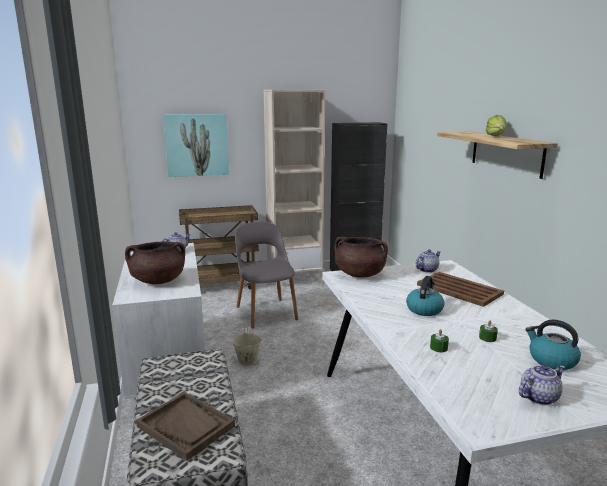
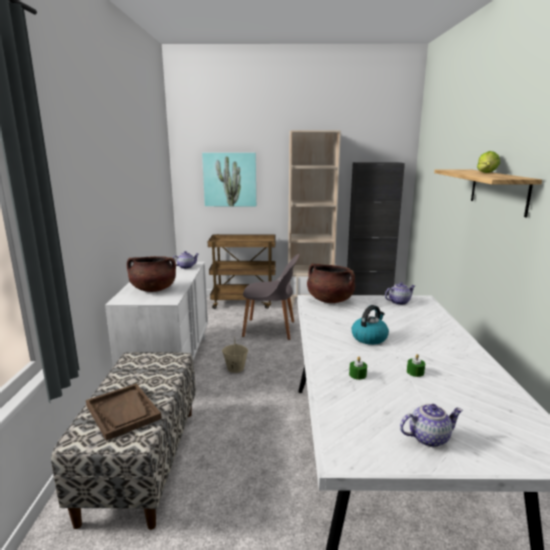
camera: 15 degrees right, 0 degrees up
grey chair [235,222,299,328] -> grey chair turned 105 degrees clockwise [242,254,300,340]
brown tray [417,272,504,307] -> none
kettle [526,320,581,370] -> none

